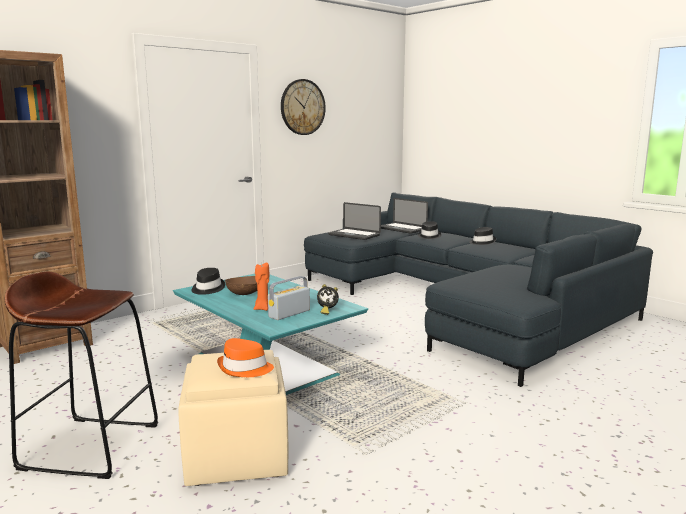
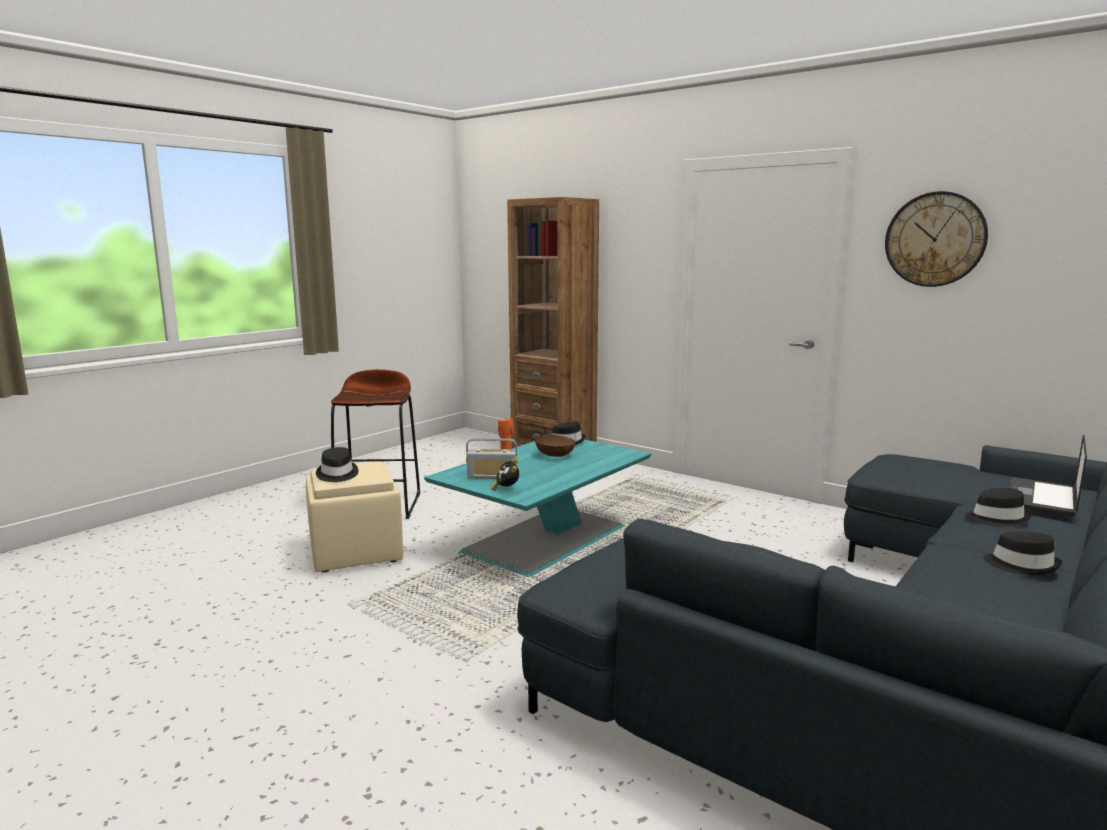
camera: 80 degrees right, 0 degrees up
orange hat [217,338,274,377] -> black hat [316,447,358,482]
radio [268,276,310,320] -> radio turned 150 degrees clockwise [466,438,518,479]
laptop [328,202,381,240] -> none

